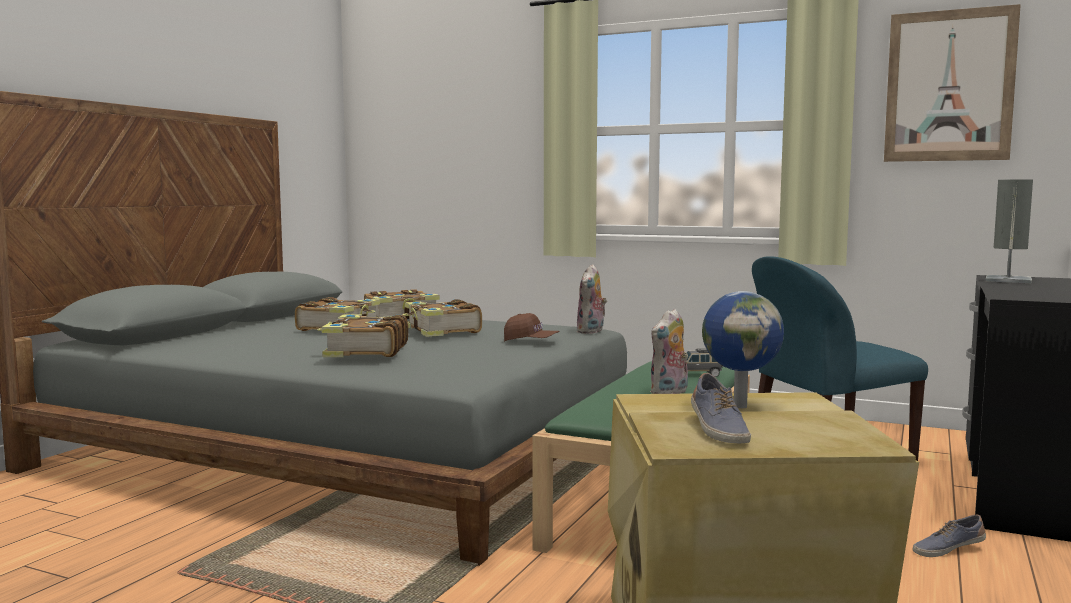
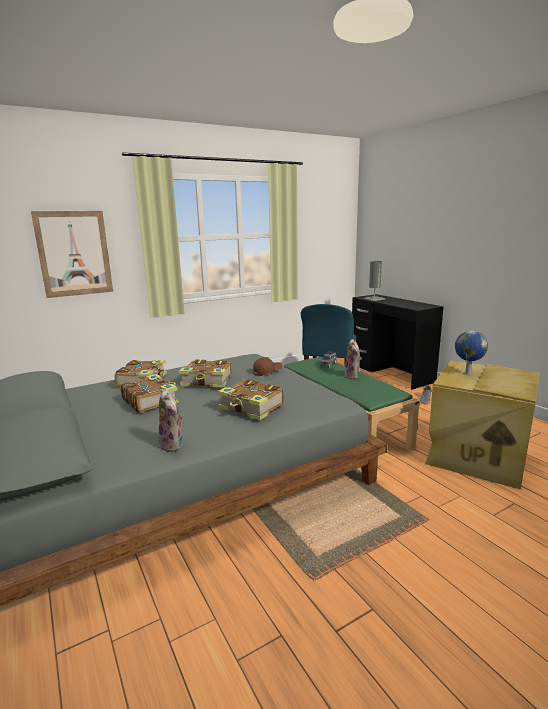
camera: 55 degrees left, 10 degrees up
plush toy [577,264,607,334] -> plush toy moved to [158,390,183,452]
shoe [691,373,751,443] -> none
picture [884,4,1021,162] -> picture moved to [31,211,113,298]

